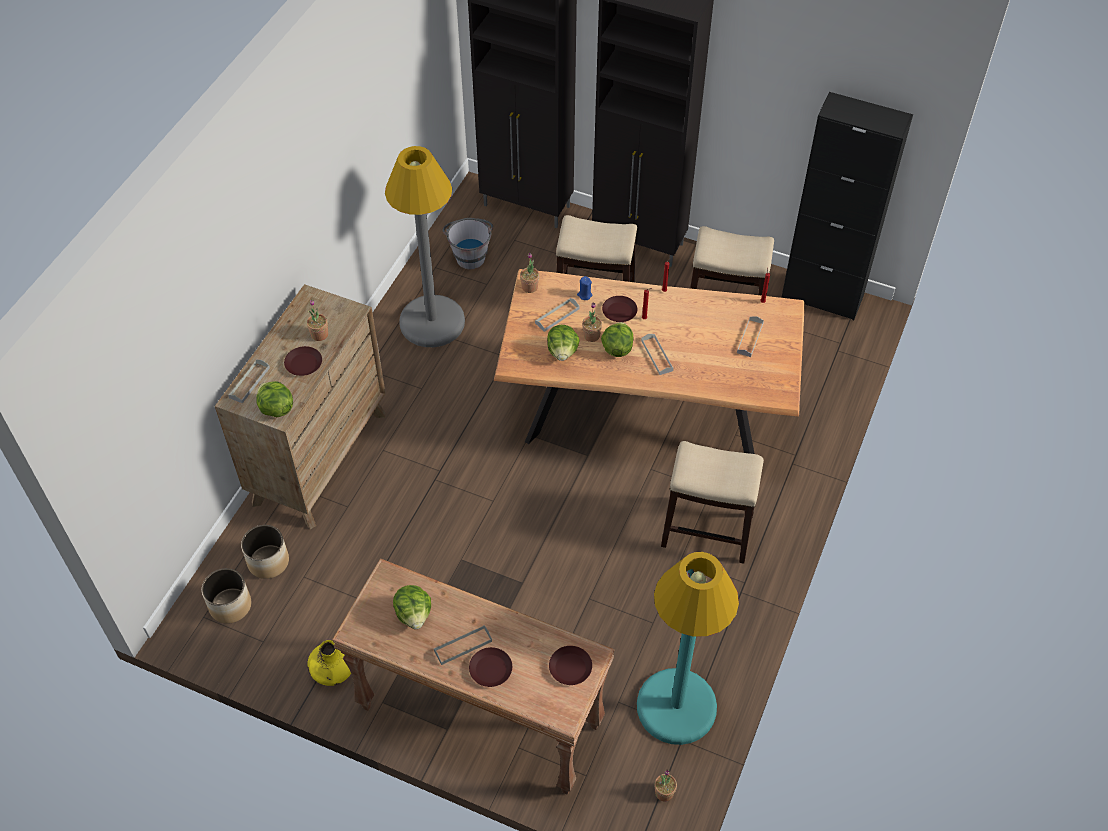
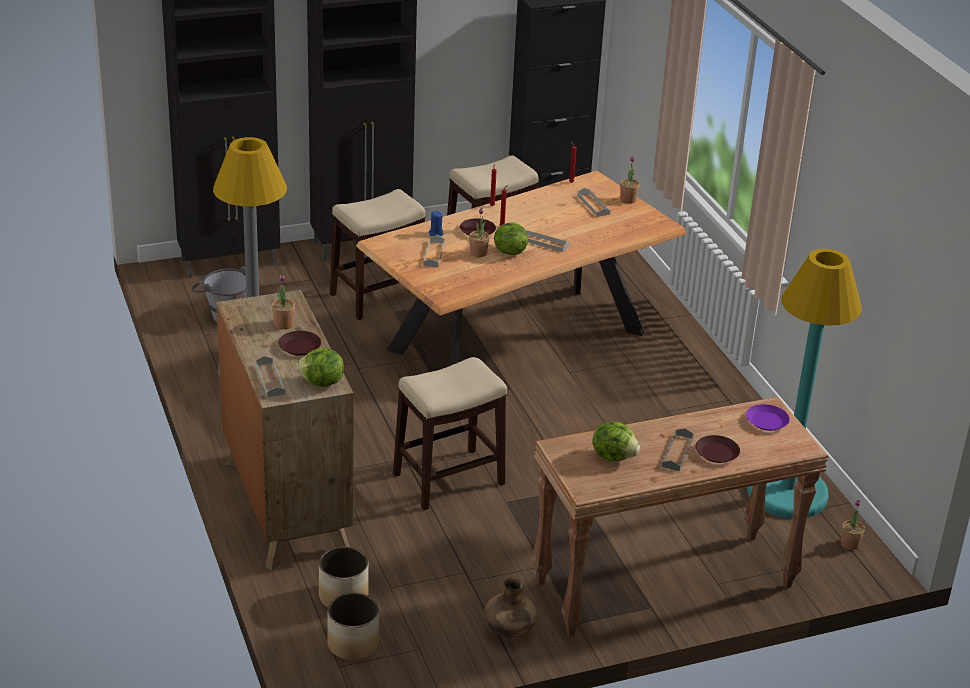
camera: 45 degrees left, 20 degrees down
yellow vase [307,640,351,686] -> brown vase [484,578,537,638]
potted plant [520,253,539,293] -> potted plant moved to [620,156,640,204]
lettuce [547,325,580,361] -> none
brown plate [549,646,592,685] -> purple plate [746,404,790,431]
stool [661,441,764,564] -> stool moved to [393,357,507,510]

